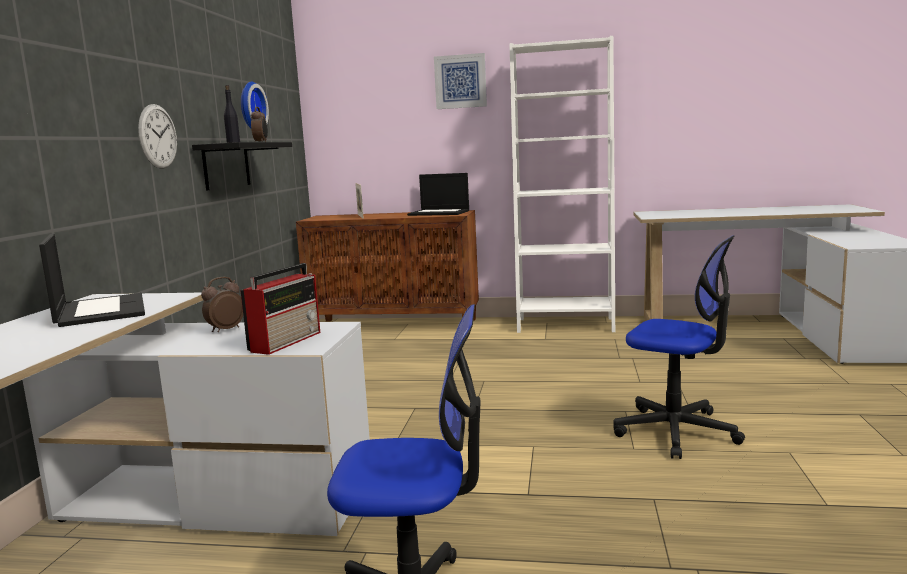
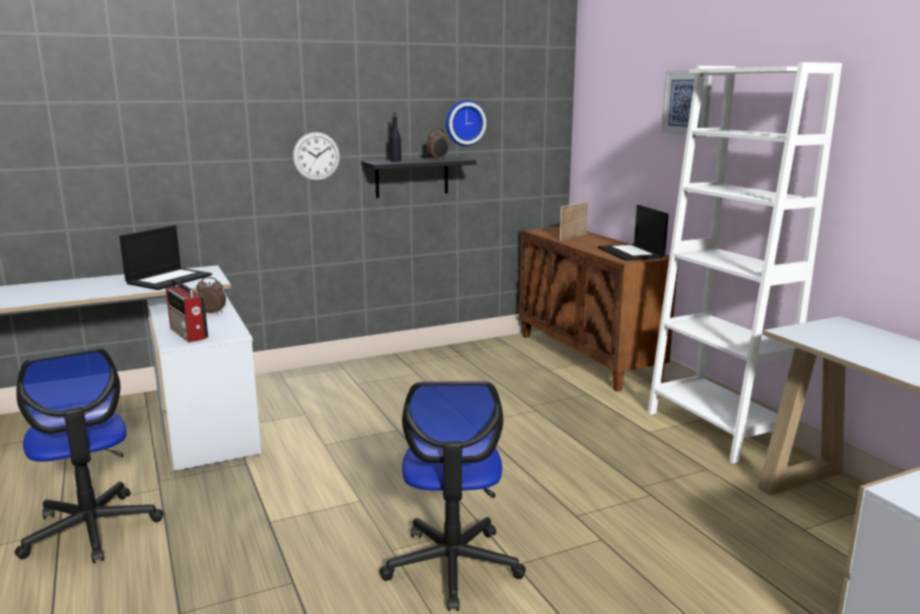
camera: 55 degrees right, 5 degrees up
radio [240,263,320,355] -> radio turned 60 degrees clockwise [166,279,208,342]

